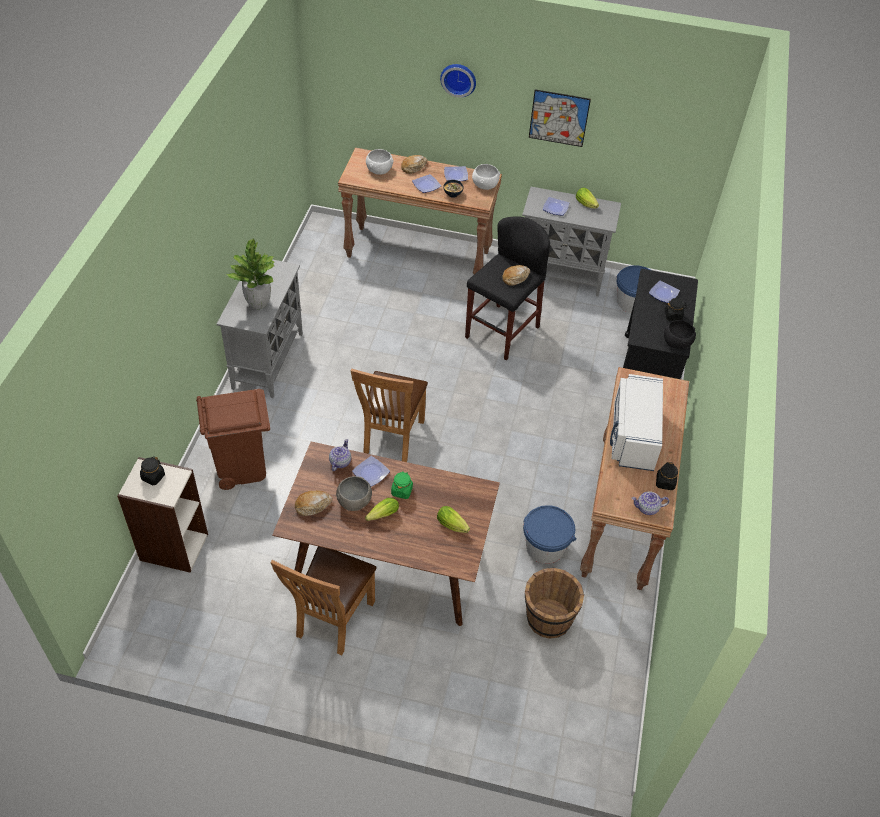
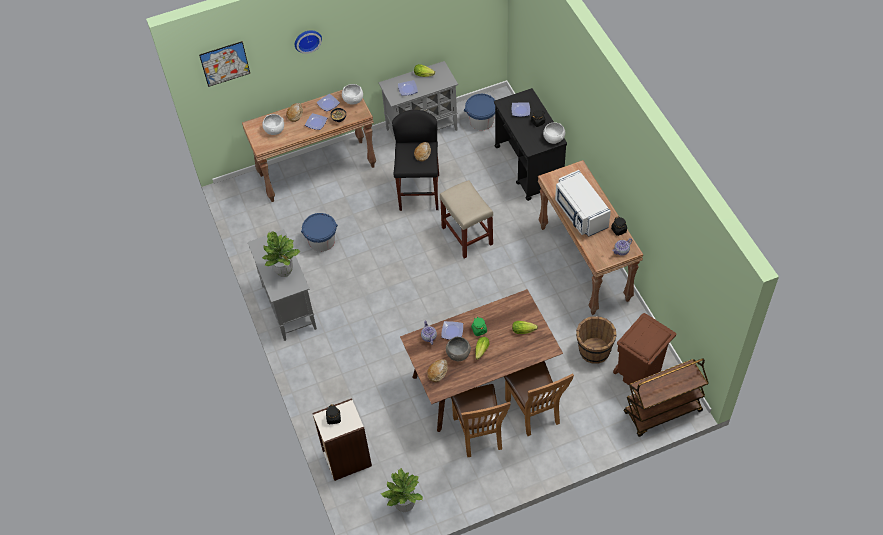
camera: 30 degrees left, 5 degrees up
brown trash can [196,389,270,490] -> brown trash can moved to [613,313,676,385]
brown chair [351,368,428,462] -> brown chair moved to [504,361,574,436]
blue bucket [523,505,577,564] -> blue bucket moved to [301,213,338,252]
picture [529,89,591,147] -> picture moved to [199,41,250,87]
black bowl [664,320,696,349] -> white bowl [543,123,565,144]
none -> potted plant [381,467,423,512]
none -> beige stool [440,180,493,259]
none -> brown cart [624,359,709,437]

